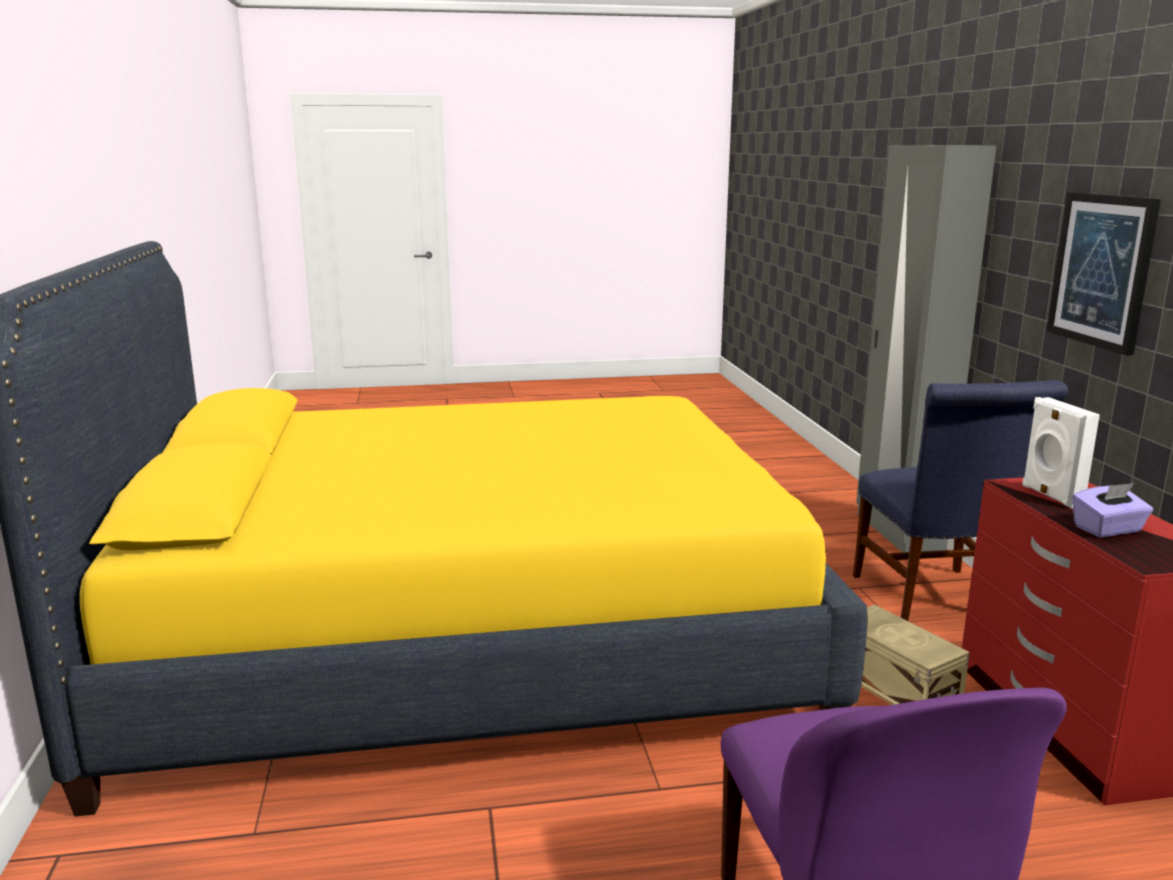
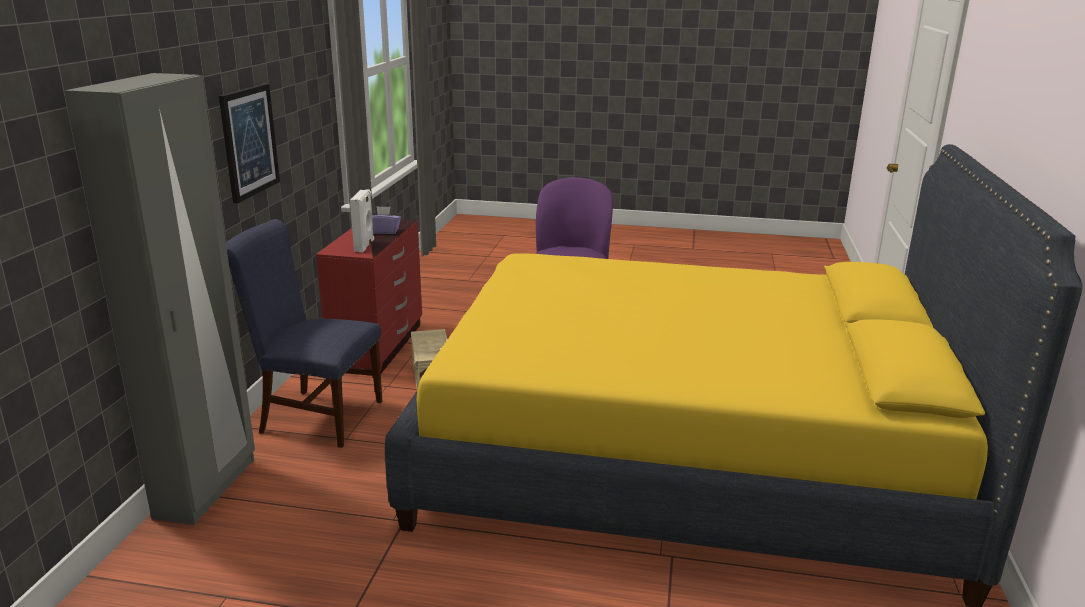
camera: 160 degrees left, 5 degrees up
blue chair [853,380,1069,621] -> blue chair turned 90 degrees counterclockwise [226,219,382,448]

